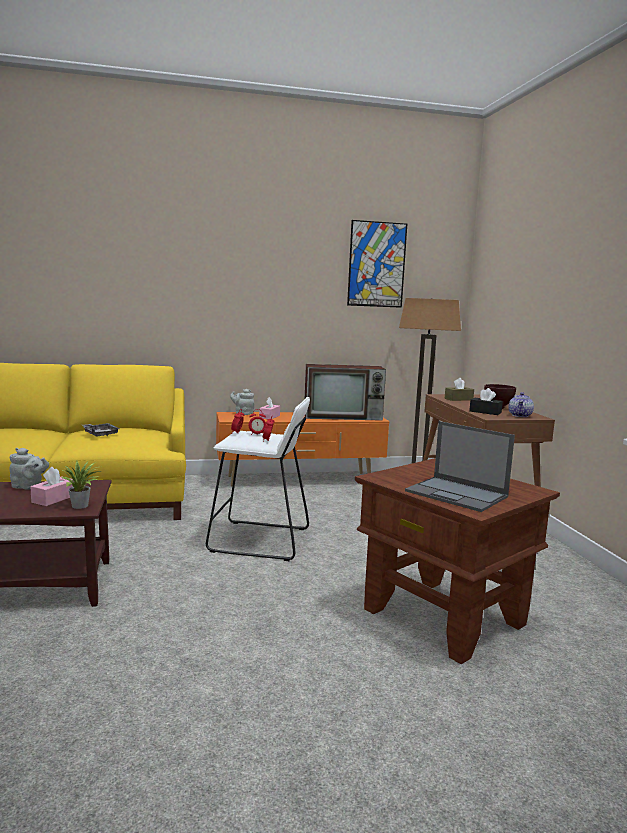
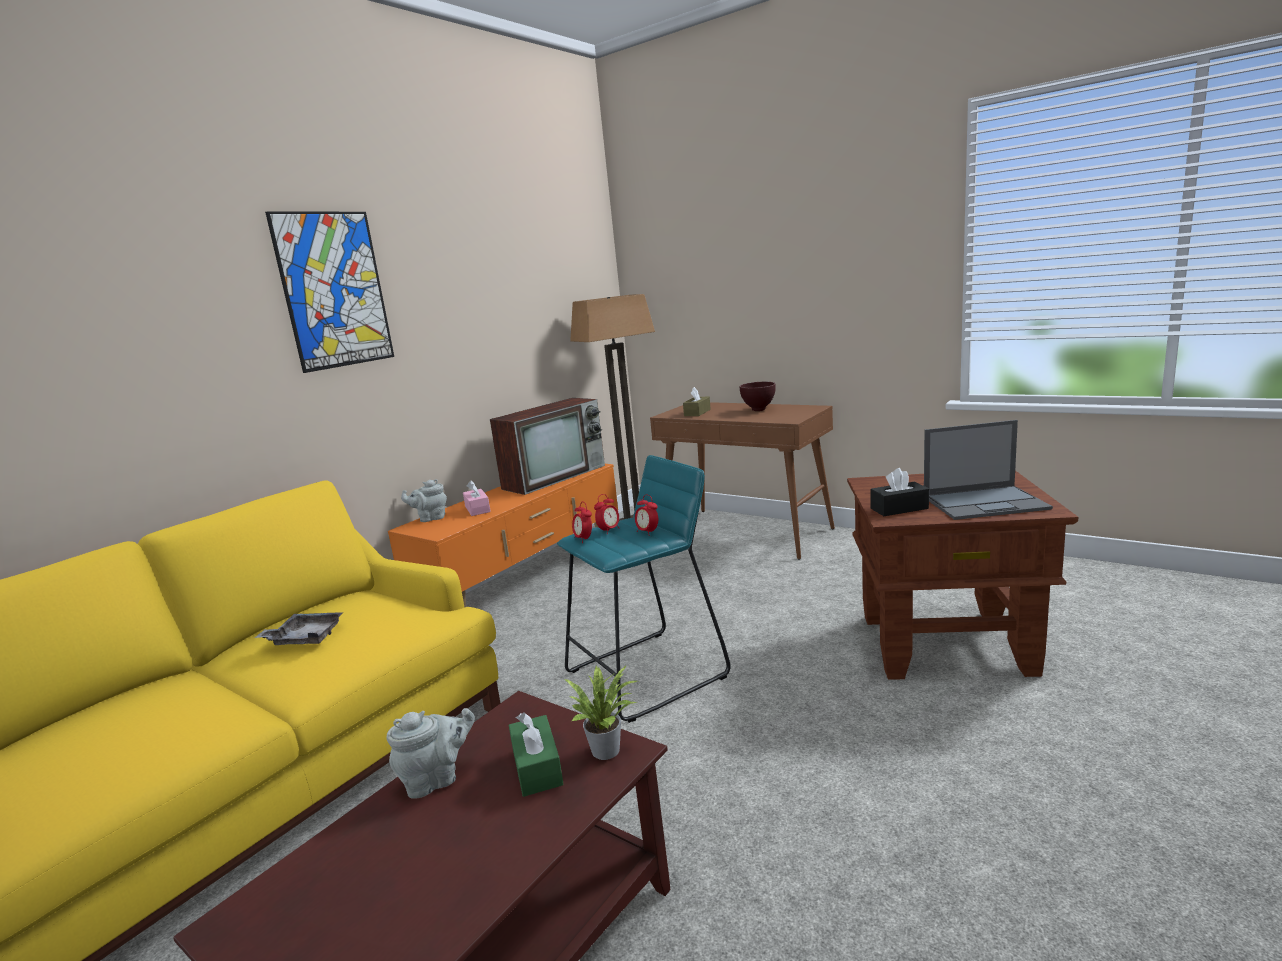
camera: 40 degrees left, 5 degrees up
pink tissue box [30,467,74,506] -> green tissue box [509,713,564,797]
white stool [206,397,310,561] -> turquoise stool [557,455,731,723]
picture [347,220,407,308] -> picture moved to [265,211,394,373]
black tissue box [469,388,503,415] -> black tissue box moved to [870,468,929,516]
teapot [508,392,534,417] -> none

